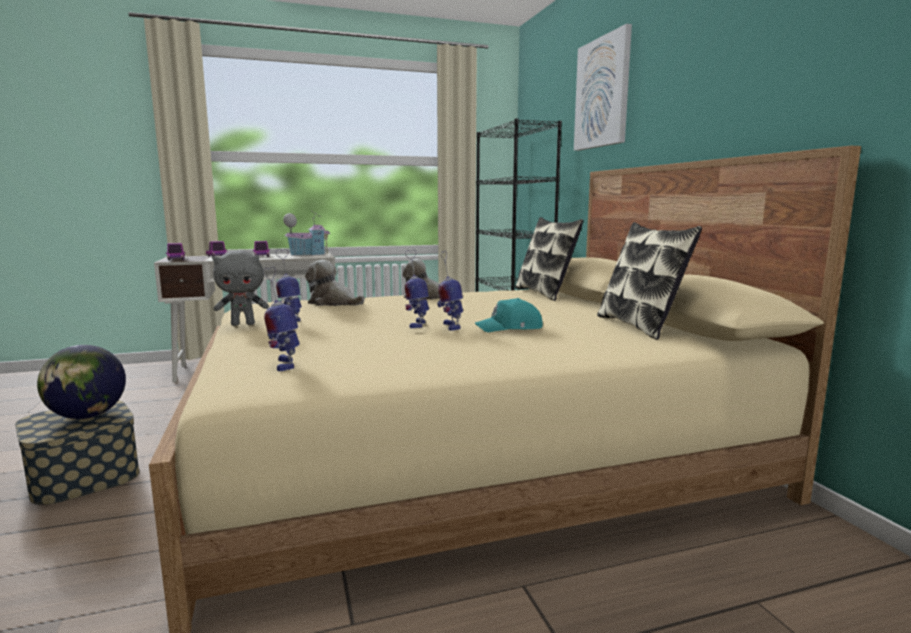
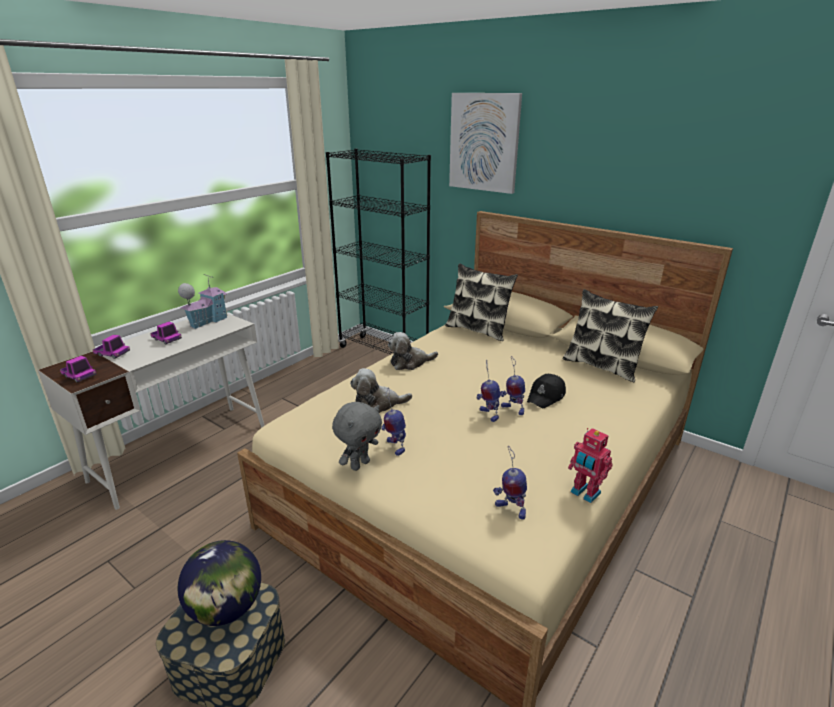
camera: 35 degrees left, 15 degrees up
turquoise cap [475,298,543,332] -> black cap [527,374,566,408]
none -> toy robot [568,428,613,503]

